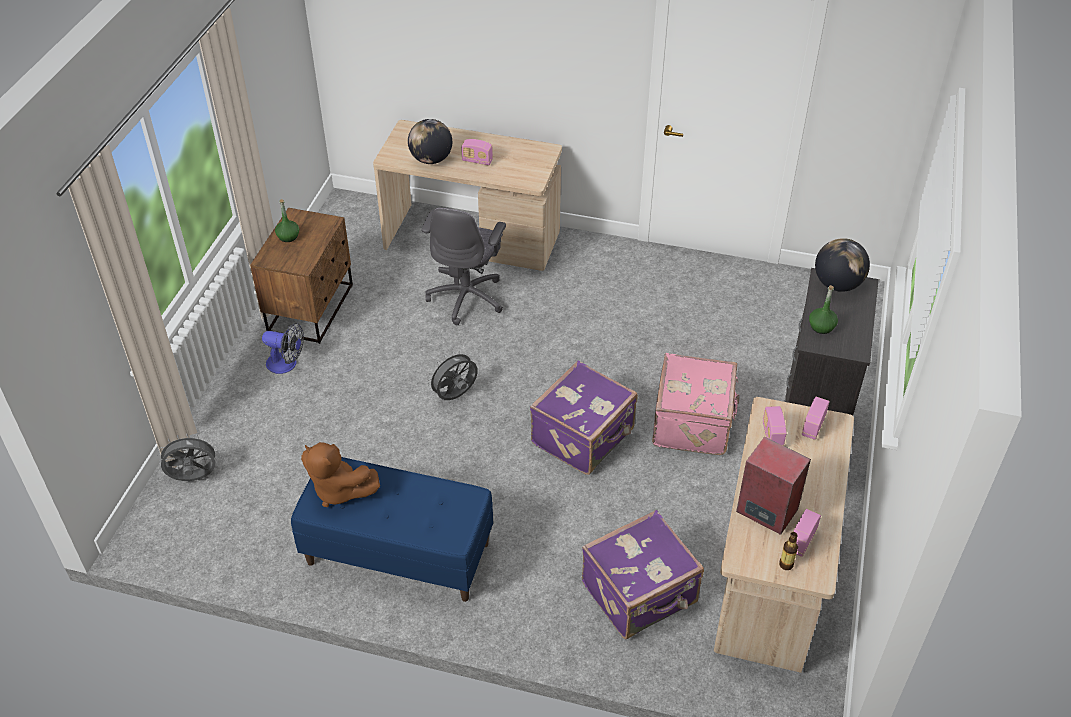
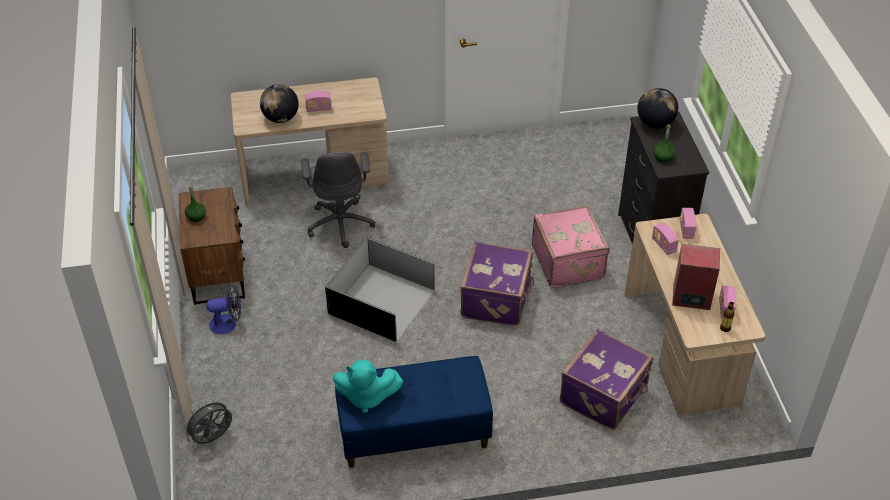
camera: 25 degrees left, 0 degrees up
brown plush toy [301,442,380,507] -> turquoise plush toy [333,360,403,413]
grey fan [427,350,478,400] -> black storage box [325,236,435,342]

